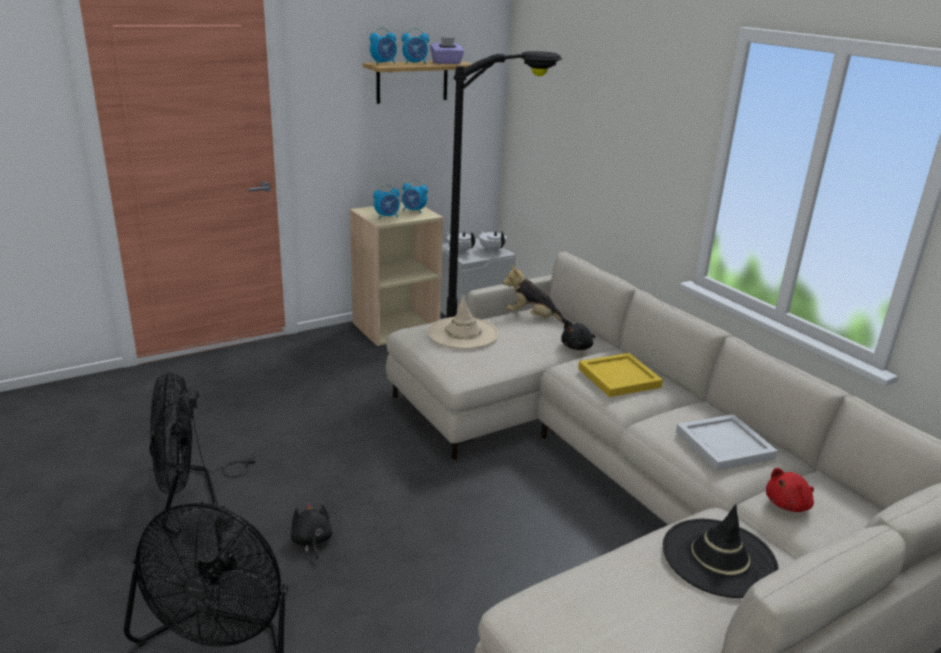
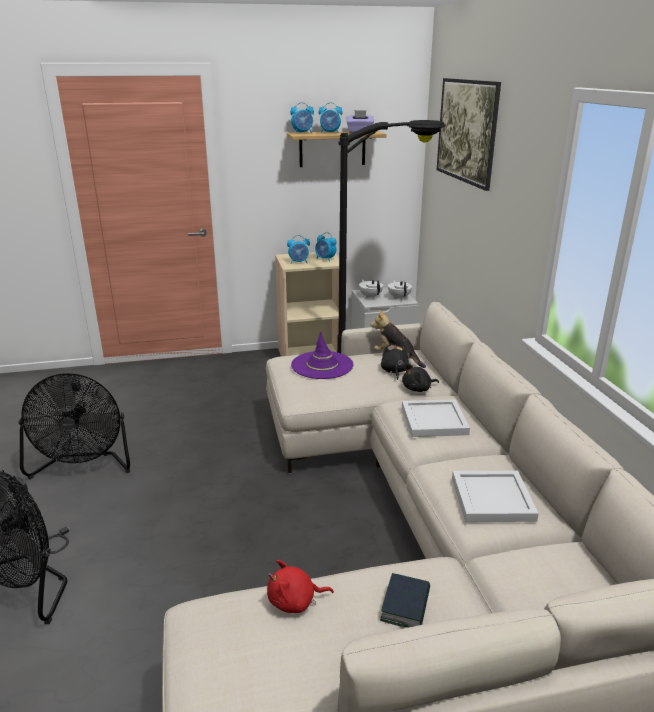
camera: 20 degrees right, 0 degrees up
black fan [149,372,258,538] -> black fan turned 90 degrees counterclockwise [18,373,130,480]
black plush toy [291,502,333,561] -> black plush toy moved to [381,345,409,380]
beige hat [427,294,499,349] -> purple hat [291,331,353,379]
yellow tray [578,353,663,397] -> white tray [402,399,470,437]
black hat [663,504,779,598] -> book [380,573,430,628]
red plush toy [766,468,814,512] -> red plush toy moved to [267,560,334,613]
none -> picture [437,78,501,191]

